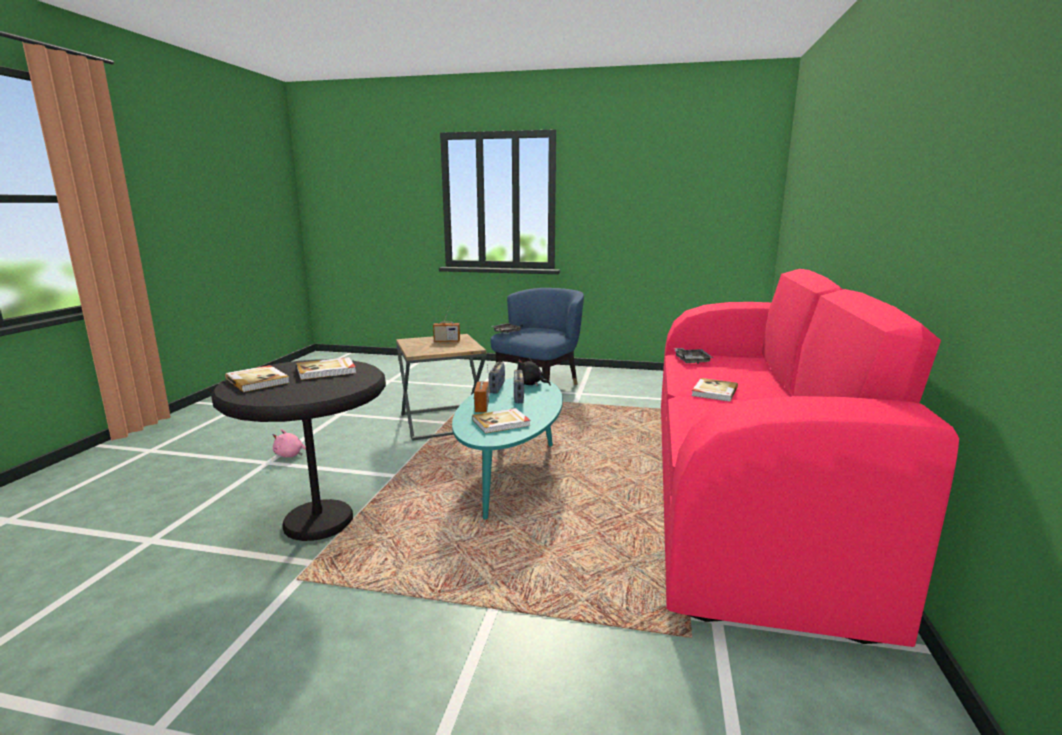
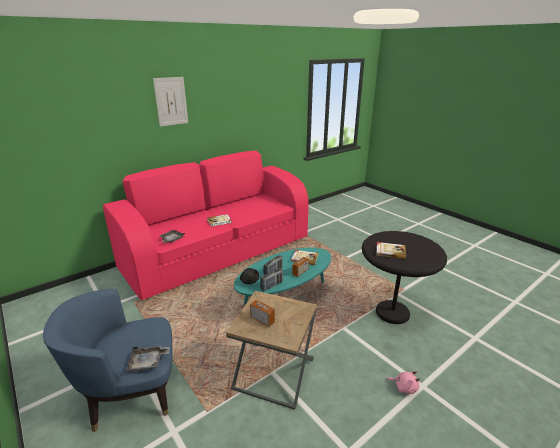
camera: 140 degrees left, 10 degrees up
book [225,365,290,392] -> none
none -> picture [153,77,188,127]

